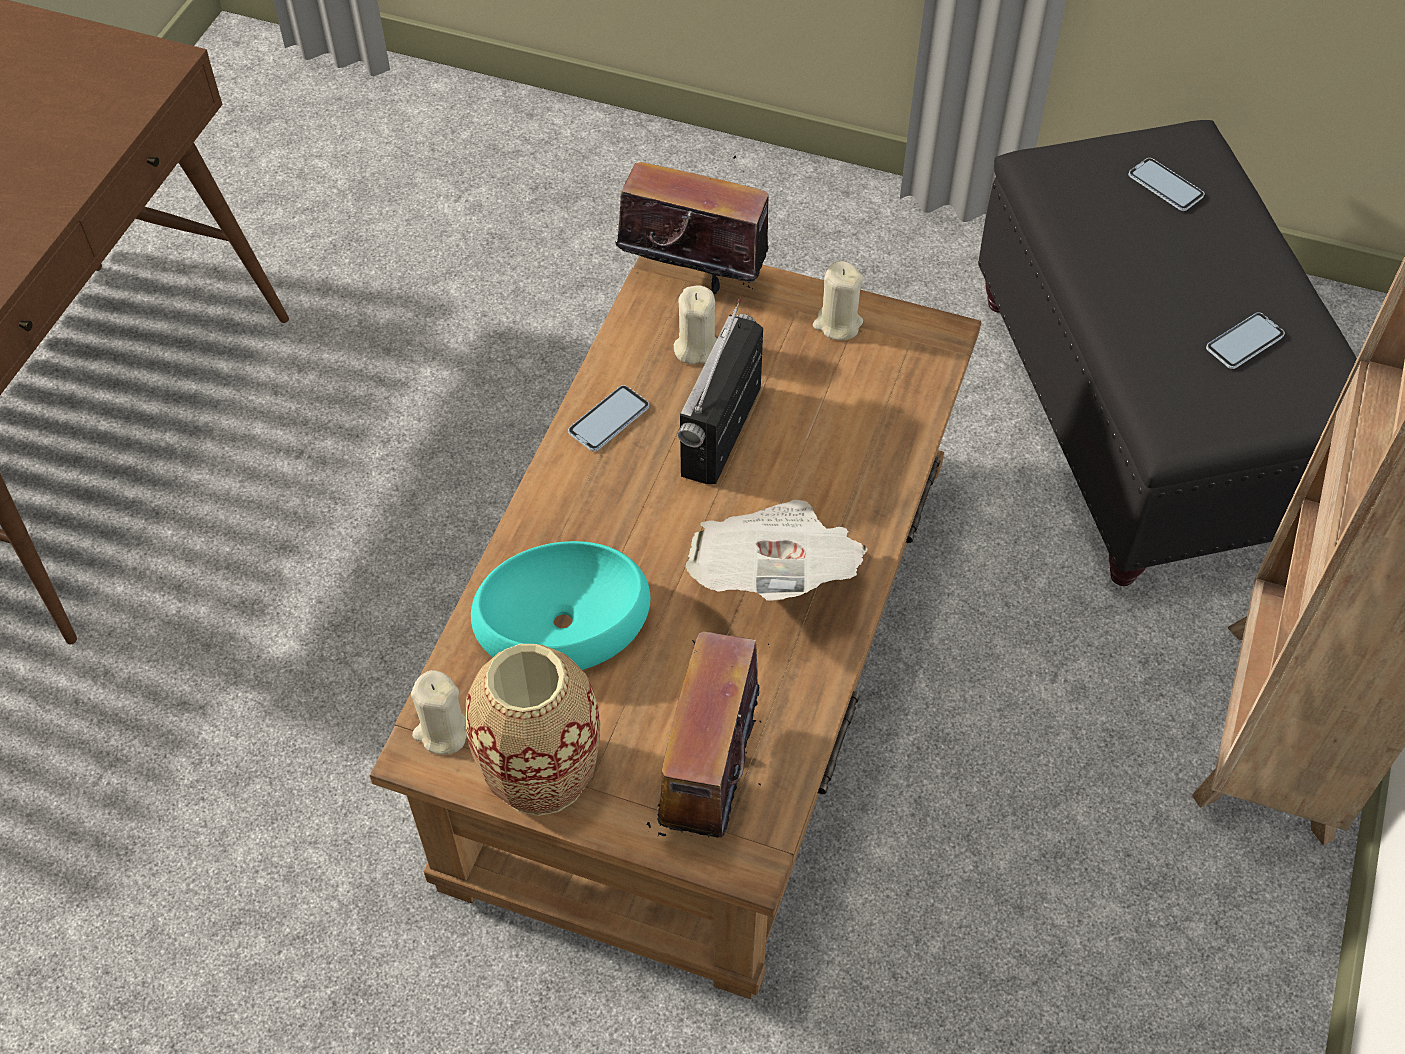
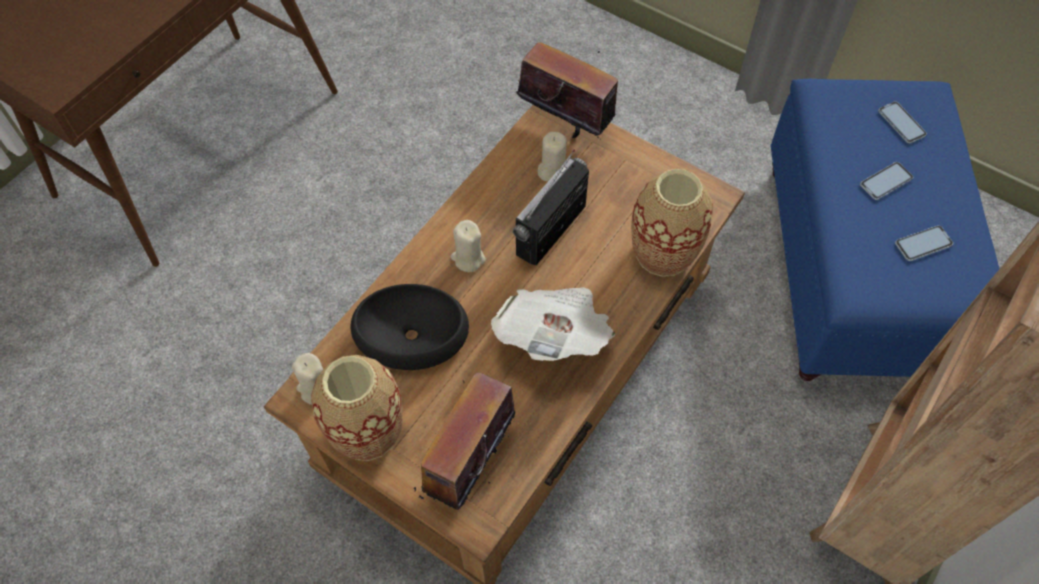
camera: 15 degrees right, 5 degrees up
turquoise bowl [471,541,650,670] -> black bowl [350,284,469,370]
phone [568,385,649,452] -> phone moved to [860,162,913,200]
beige candle [813,261,864,340] -> beige candle moved to [451,220,486,272]
black ottoman [978,120,1357,586] -> blue ottoman [770,79,999,381]
none -> vase [631,169,713,277]

